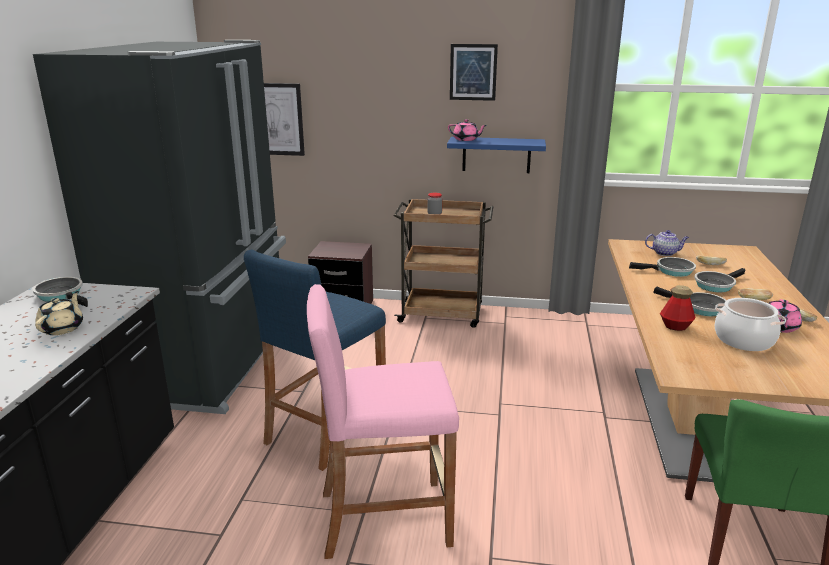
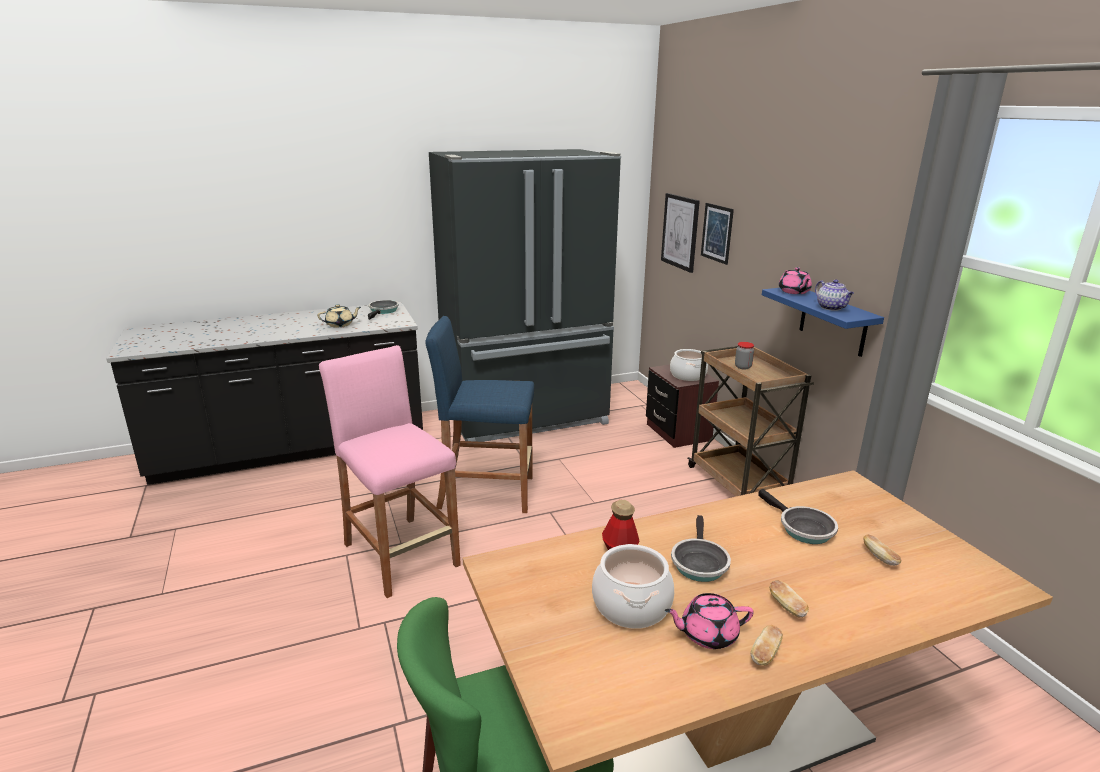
camera: 60 degrees right, 0 degrees up
picture [450,44,498,101] -> picture moved to [701,203,734,265]
teapot [645,230,689,256] -> teapot moved to [815,279,854,311]
frying pan [694,268,745,292] -> none
none -> cooking pot [670,349,708,381]

